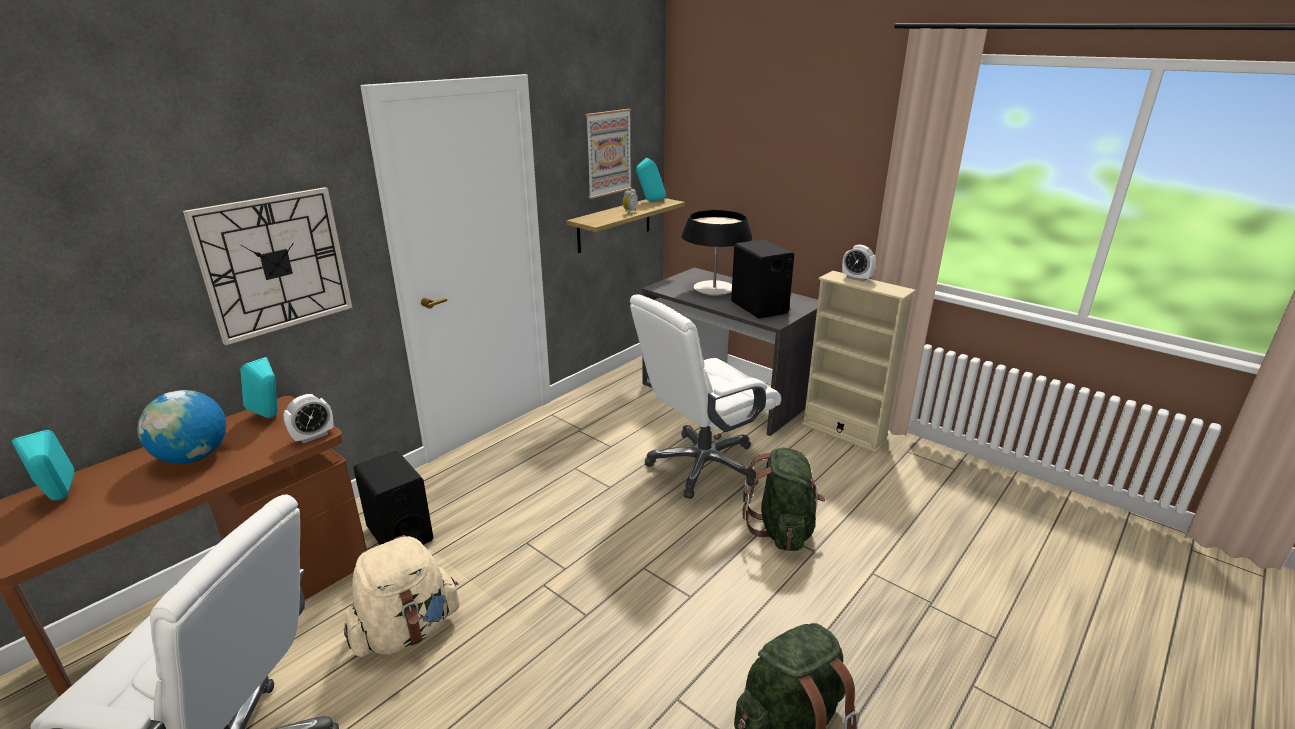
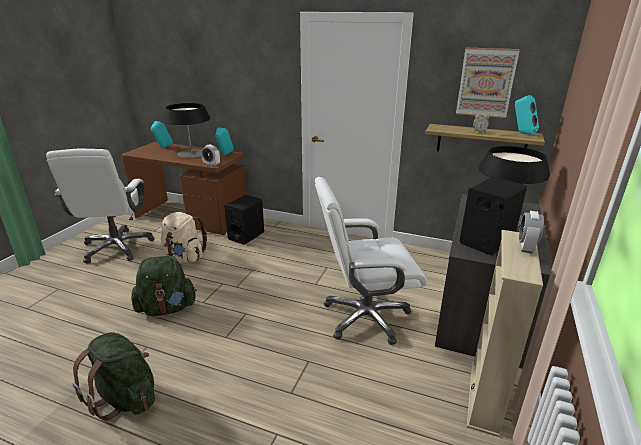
camera: 70 degrees right, 0 degrees up
globe [138,390,226,464] -> table lamp [163,103,210,158]
wall clock [183,187,352,345] -> none
white office chair [630,294,781,499] -> white office chair turned 45 degrees counterclockwise [315,177,427,345]
green backpack [743,448,825,551] -> green backpack moved to [131,256,197,316]

